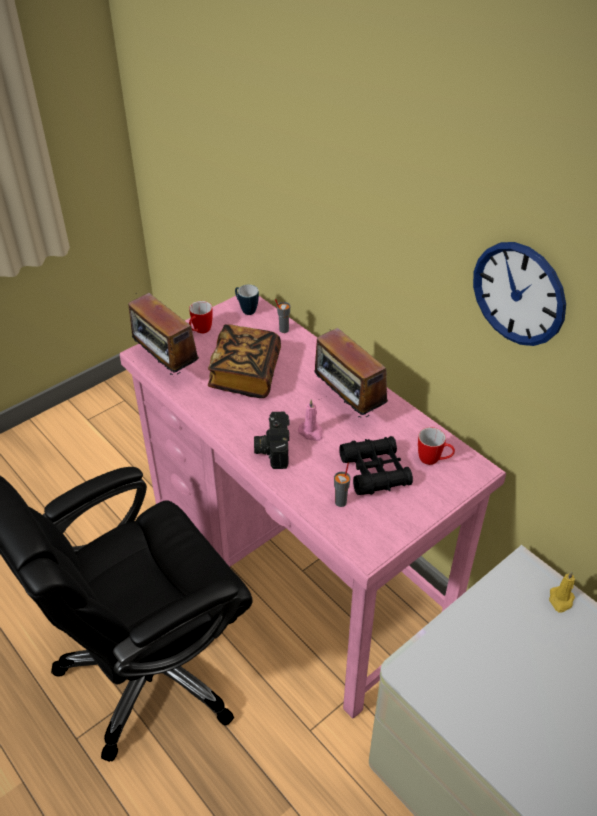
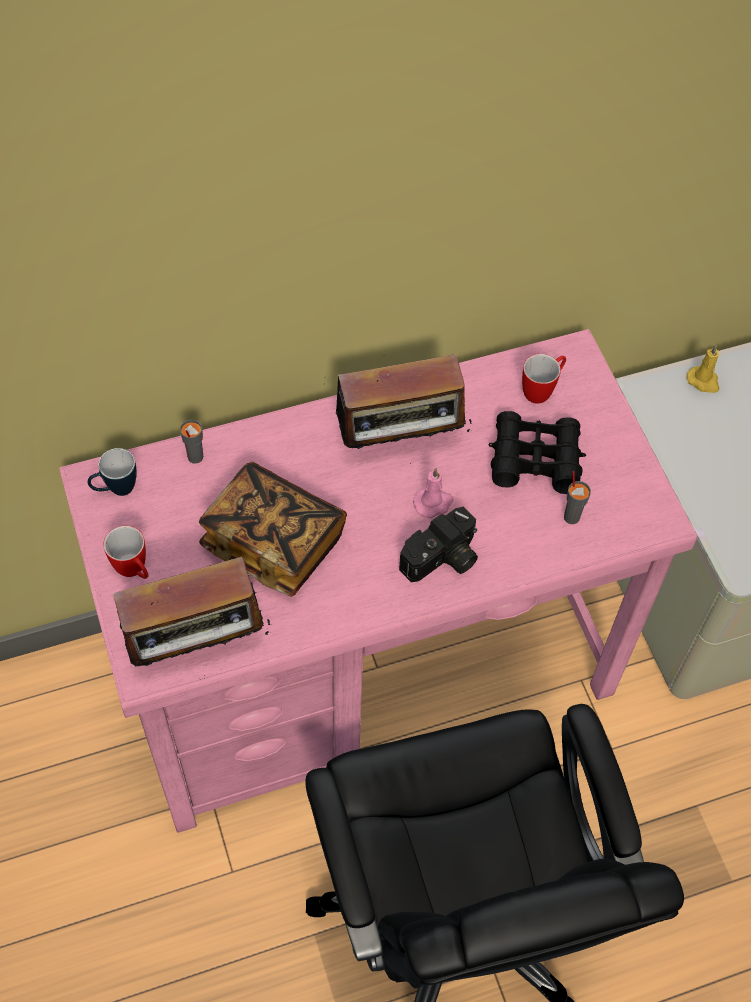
camera: 70 degrees left, 15 degrees up
camera [254,412,290,469] -> camera turned 60 degrees counterclockwise [399,507,478,582]
wall clock [473,242,566,346] -> none

